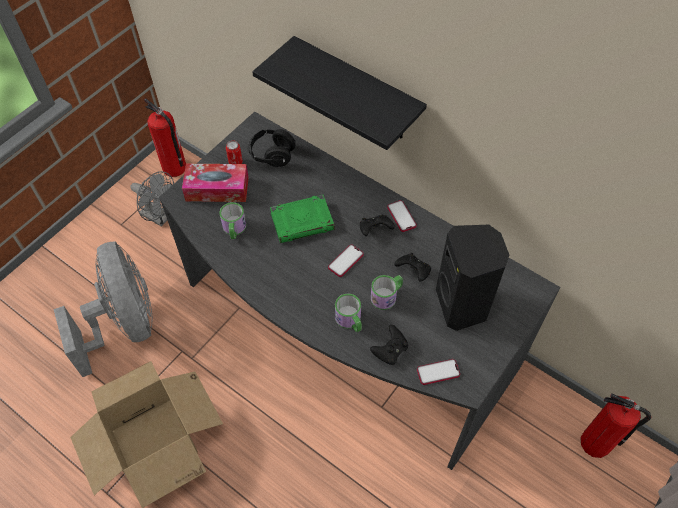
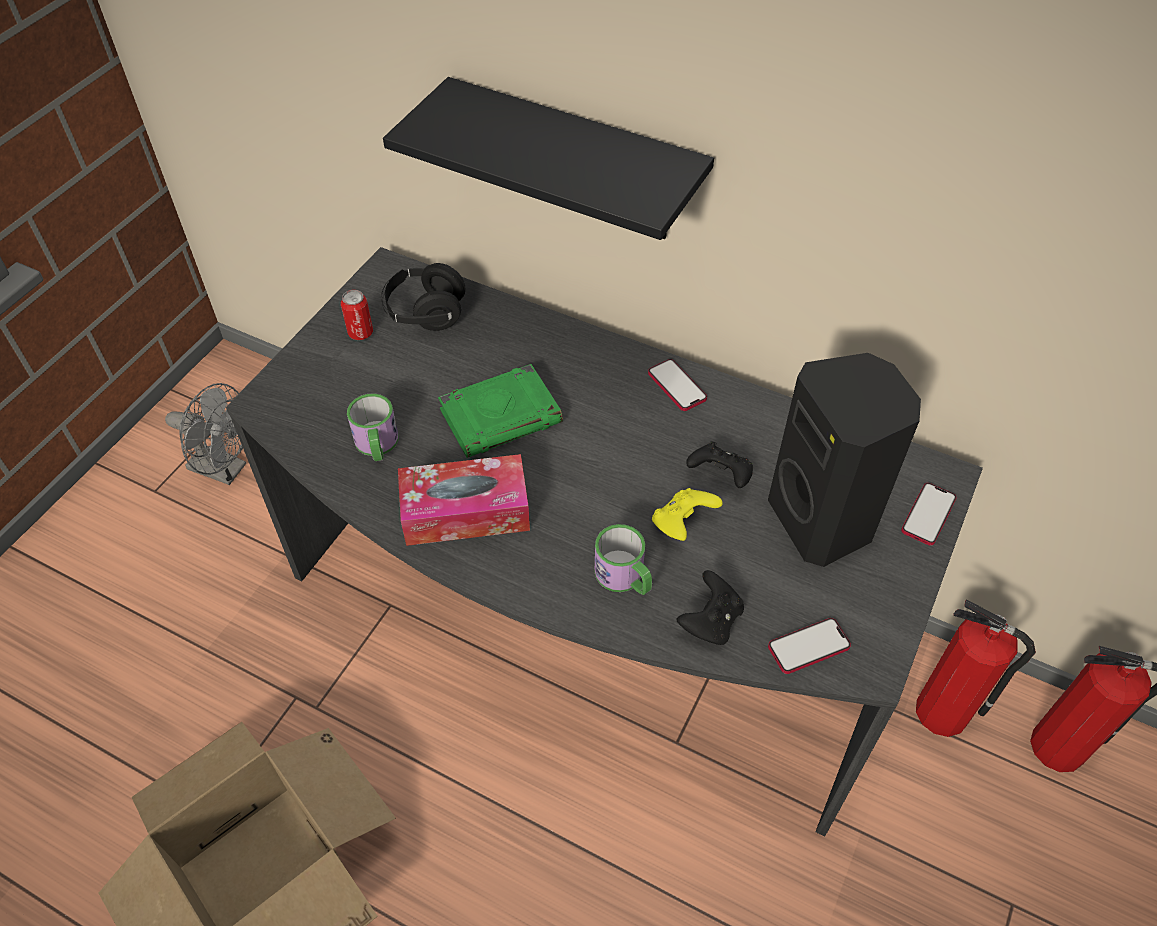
camera: 10 degrees left, 5 degrees down
grey fan [54,241,153,377] -> none
fire extinguisher [144,98,186,177] -> fire extinguisher moved to [916,599,1036,737]
tissue box [182,164,249,202] -> tissue box moved to [398,454,530,546]
phone [328,244,364,277] -> phone moved to [901,483,957,546]
black game controller [360,215,395,236] -> none
mug [371,275,403,310] -> yellow game controller [652,488,723,541]

